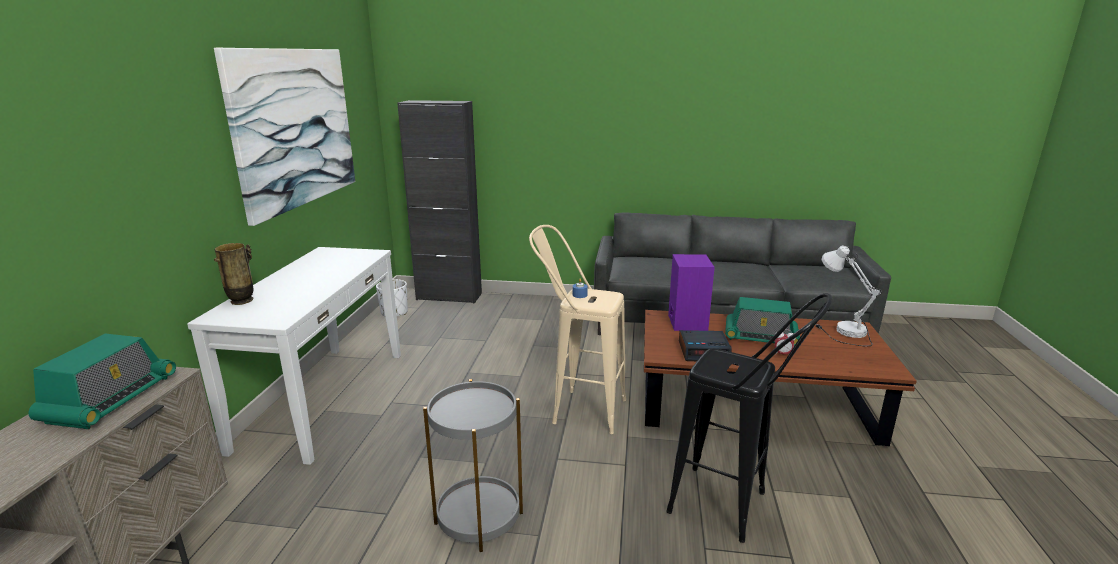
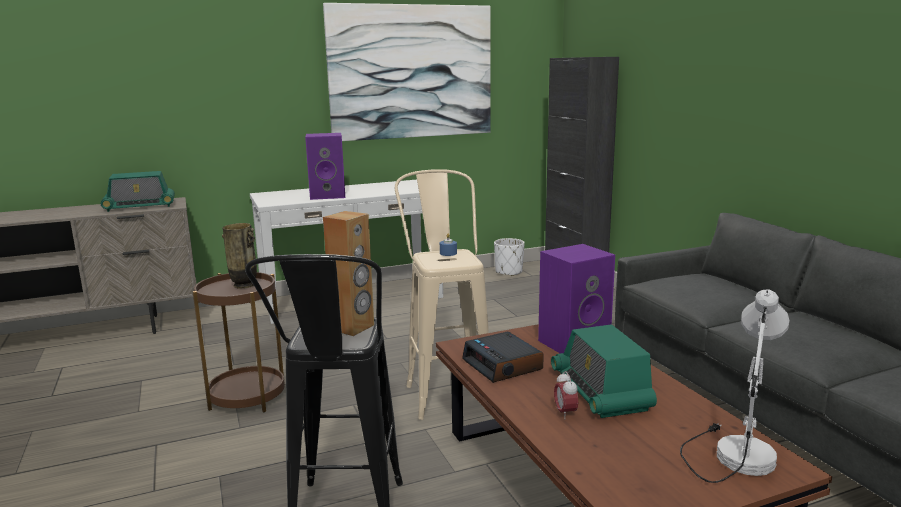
camera: 60 degrees right, 5 degrees down
vase [214,243,253,305] -> vase moved to [222,223,257,288]
grey side table [423,379,523,552] -> brown side table [193,272,285,412]
none -> purple speaker [305,133,345,200]
none -> brown speaker [323,211,374,336]

